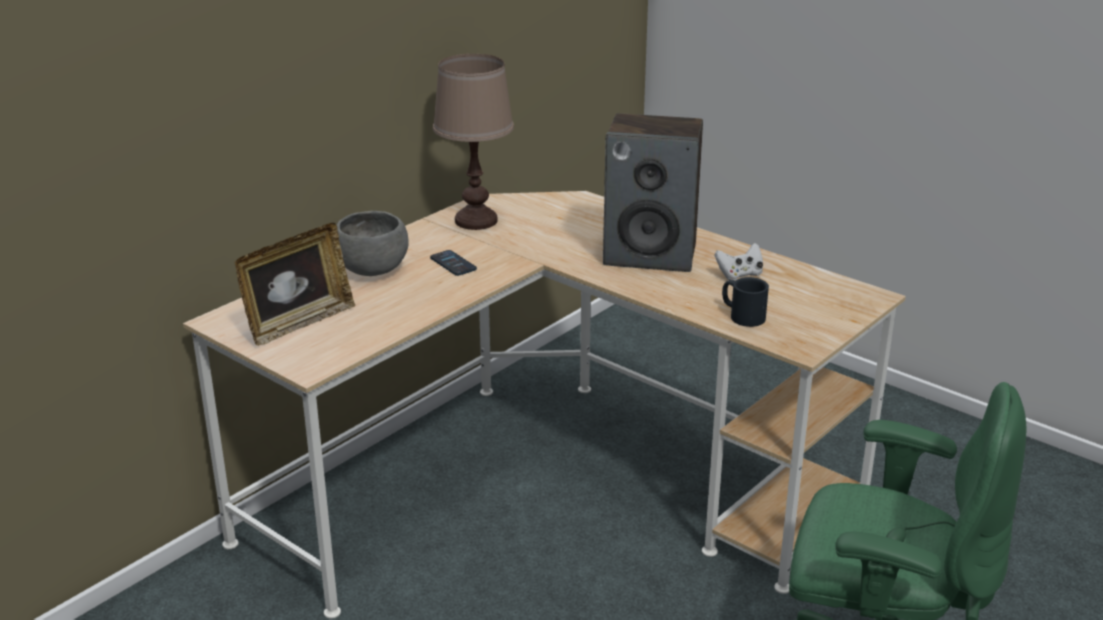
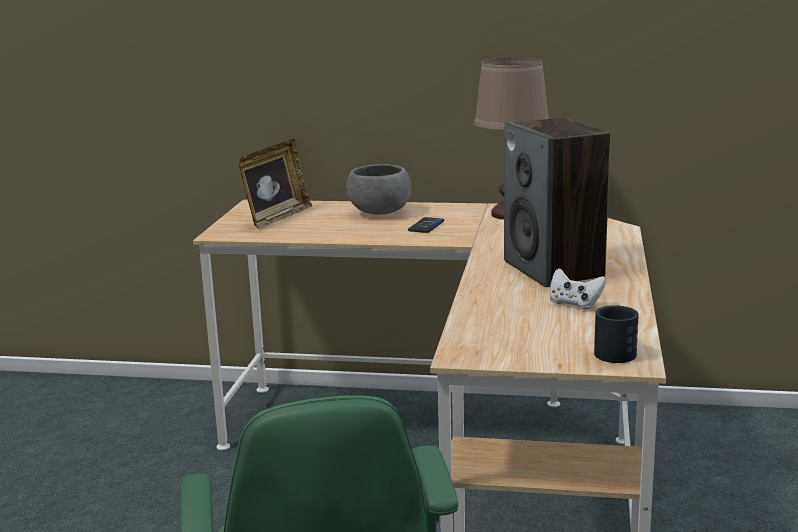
camera: 60 degrees right, 10 degrees down
picture frame [235,223,355,346] -> picture frame turned 75 degrees counterclockwise [238,139,312,228]
black mug [722,277,769,327] -> black mug moved to [594,305,639,363]

